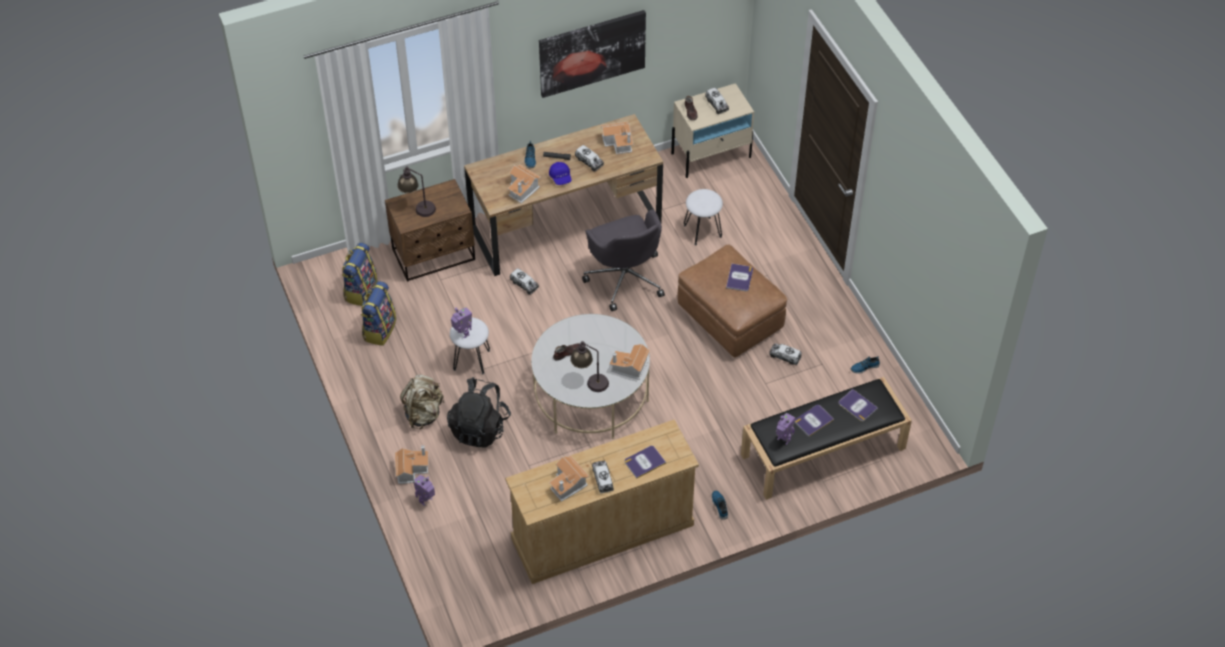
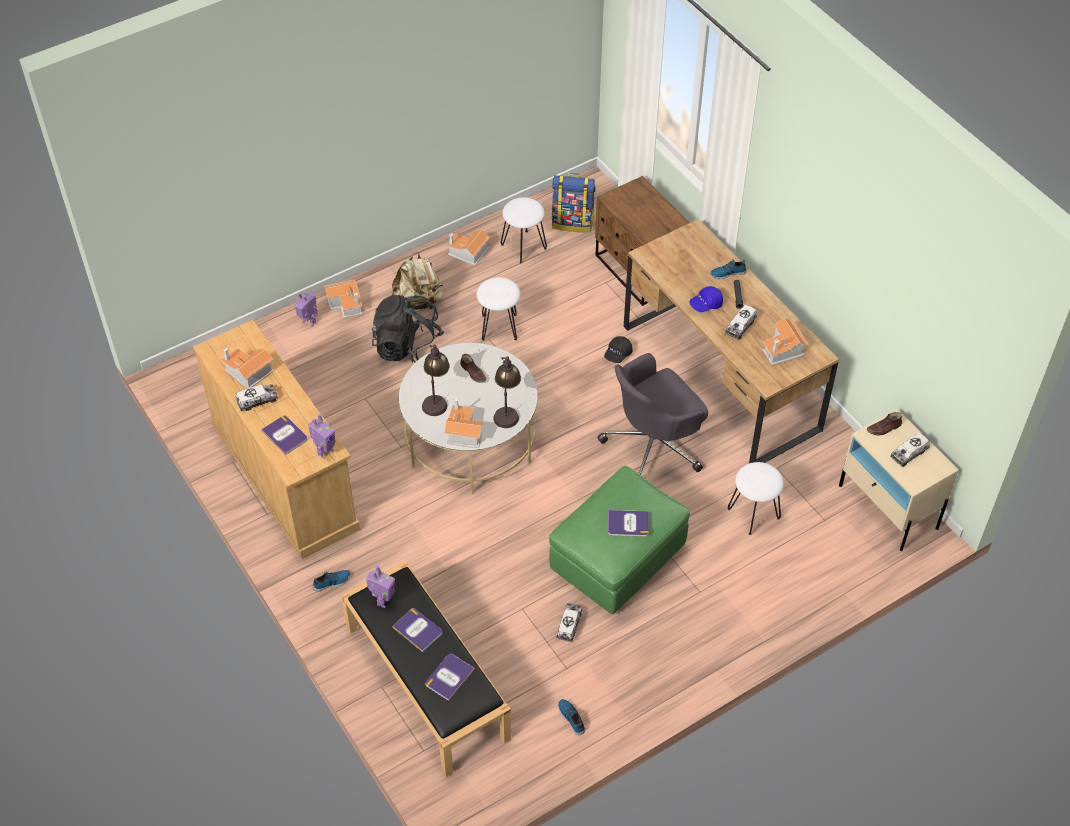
camera: 80 degrees right, 0 degrees up
backpack [361,281,396,346] -> white stool [501,197,547,263]
table lamp [397,166,436,217] -> table lamp moved to [493,356,521,428]
toy robot [451,307,472,339] -> toy robot moved to [308,414,335,459]
toy house [508,164,541,203] -> toy house moved to [446,229,490,265]
toy truck [510,268,539,295] -> black cap [604,336,633,363]
picture [539,10,646,98] -> none
brown ottoman [678,244,787,357] -> green ottoman [549,466,690,614]

